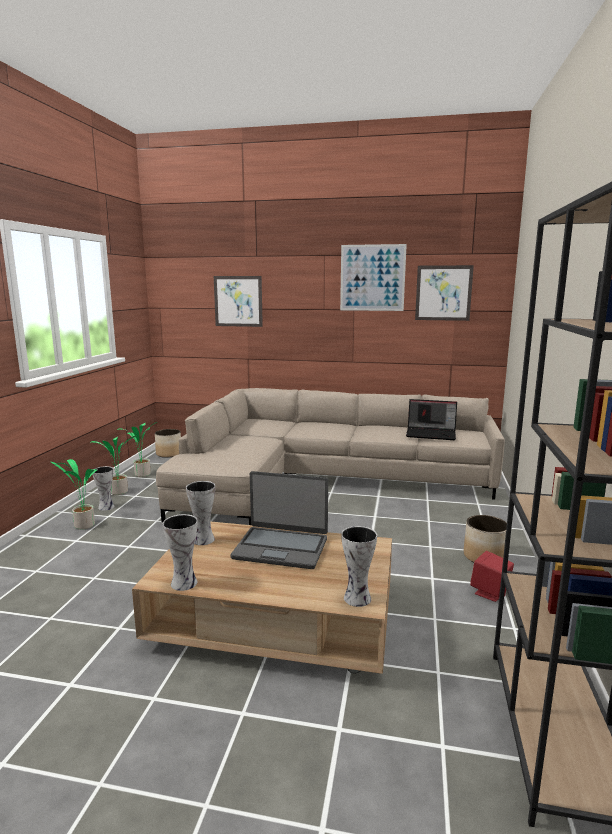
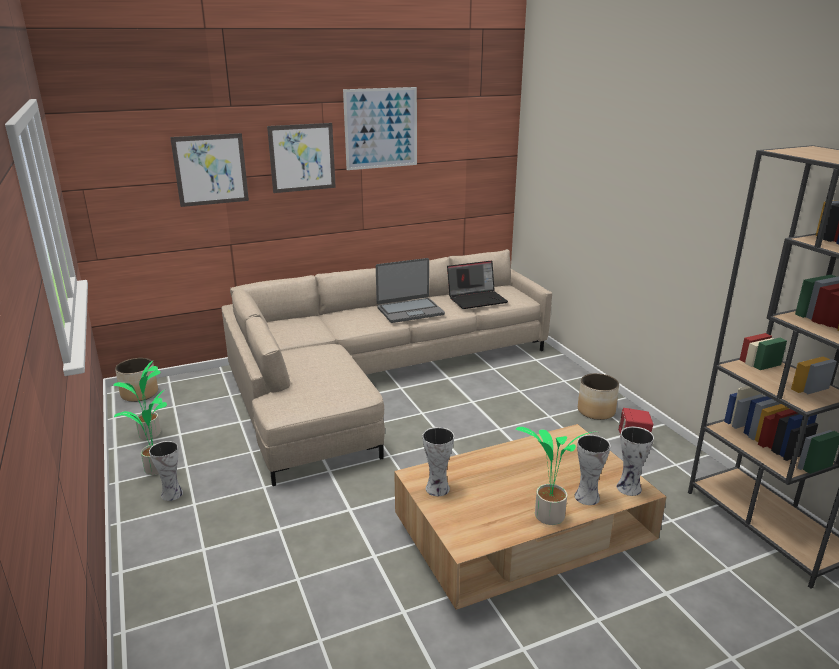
camera: 35 degrees left, 10 degrees up
potted plant [51,459,97,530] -> potted plant moved to [516,427,592,525]
vase [163,514,198,591] -> vase moved to [575,435,611,505]
laptop [231,471,328,569] -> laptop moved to [376,258,445,323]
picture [415,265,474,321] -> picture moved to [267,123,336,193]

